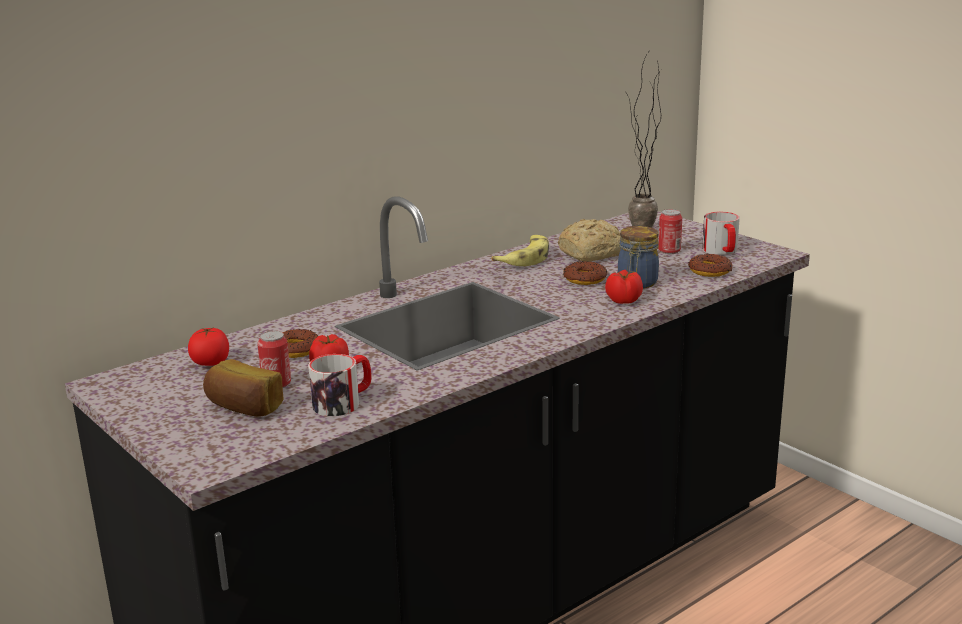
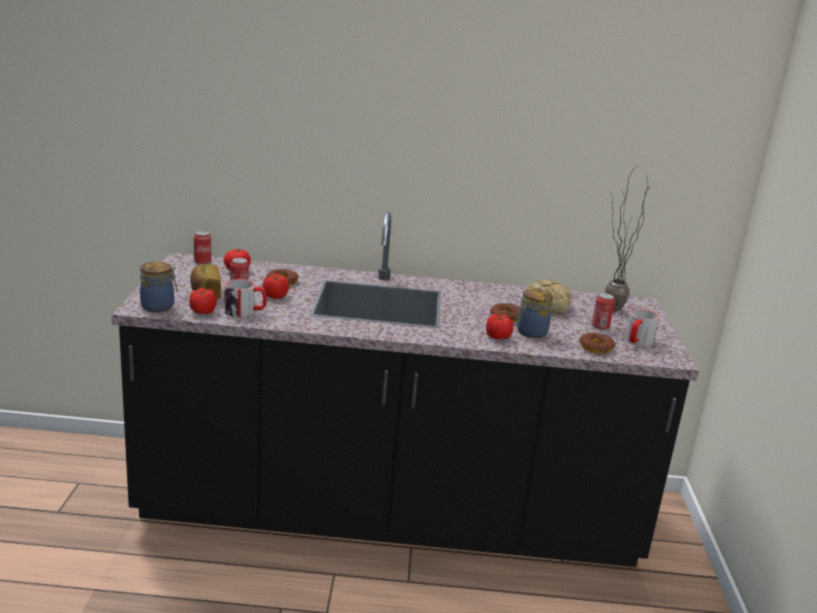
camera: 40 degrees right, 0 degrees up
banana [491,235,549,266] -> none
none -> jar [140,262,178,312]
none -> tomato [189,288,217,314]
none -> can [194,231,211,265]

